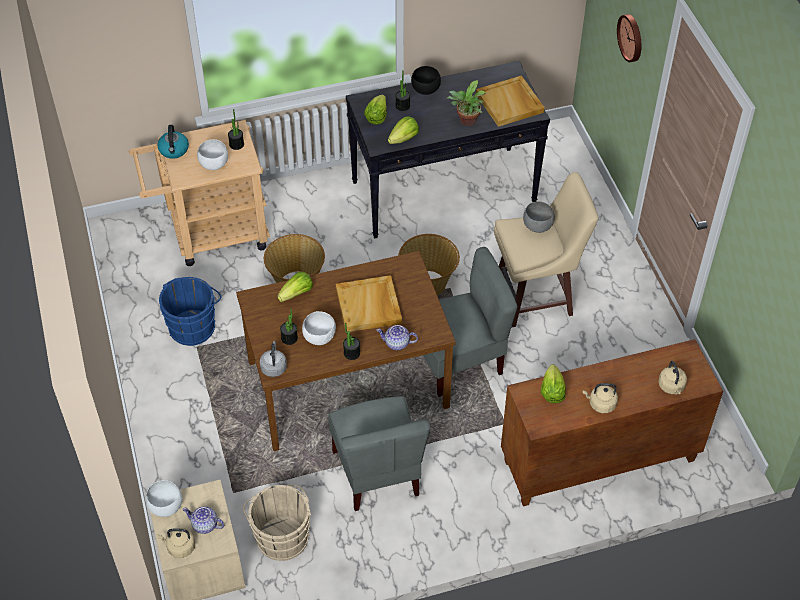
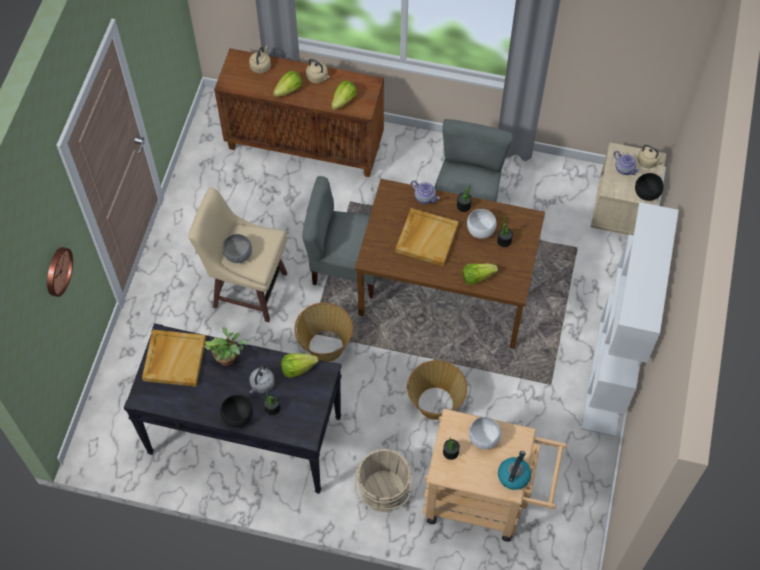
camera: 150 degrees left, 10 degrees up
white bowl [146,480,182,517] -> black bowl [635,173,664,201]
blue bucket [159,277,221,346] -> none
beige bucket [243,485,311,561] -> beige bucket moved to [354,449,412,512]
grey kettle [260,341,287,377] -> grey kettle moved to [249,365,275,393]
lettuce [364,95,387,124] -> lettuce moved to [273,70,302,97]
none -> white bookcase [581,202,679,437]

